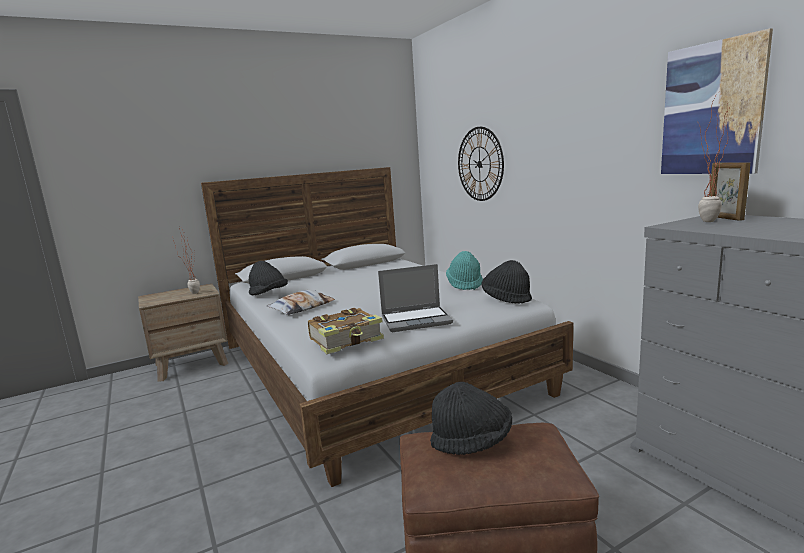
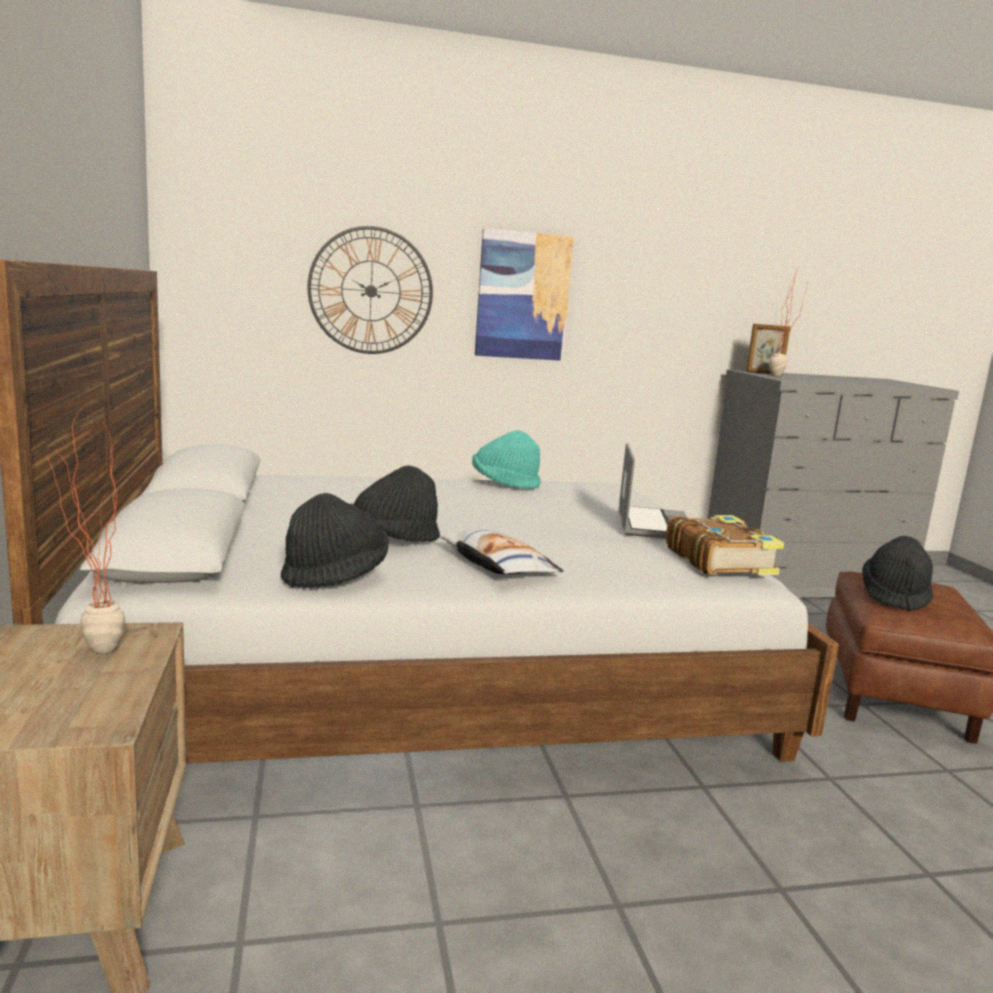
camera: 75 degrees left, 0 degrees up
black hat [482,260,532,304] -> black hat moved to [351,465,440,542]
picture [661,28,773,174] -> picture moved to [475,228,574,361]

